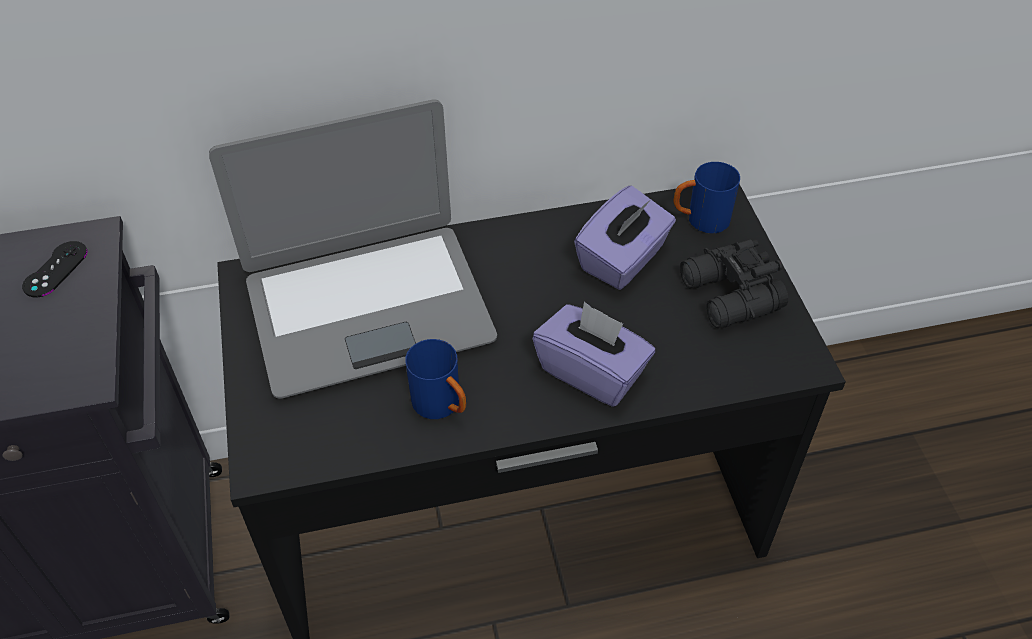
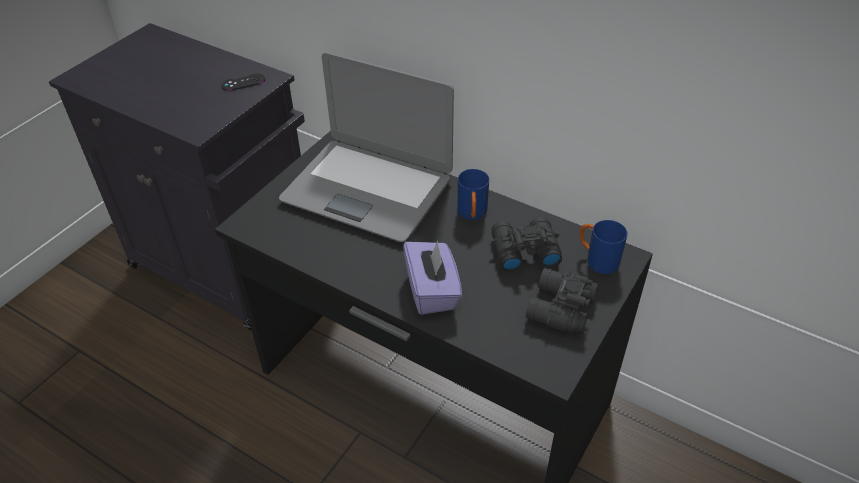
camera: 45 degrees right, 5 degrees down
blue mug [405,339,466,419] -> blue mug moved to [457,169,489,220]
purple tissue box [574,186,676,290] -> black binoculars [491,217,562,272]

